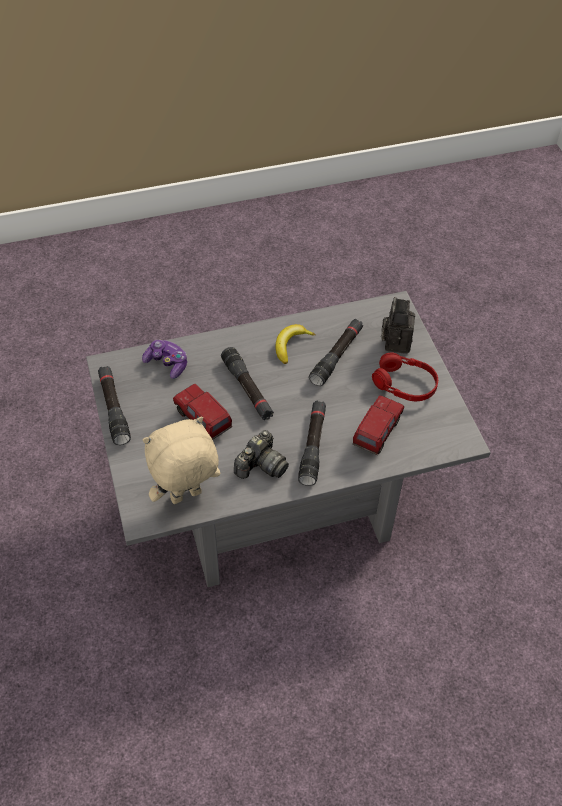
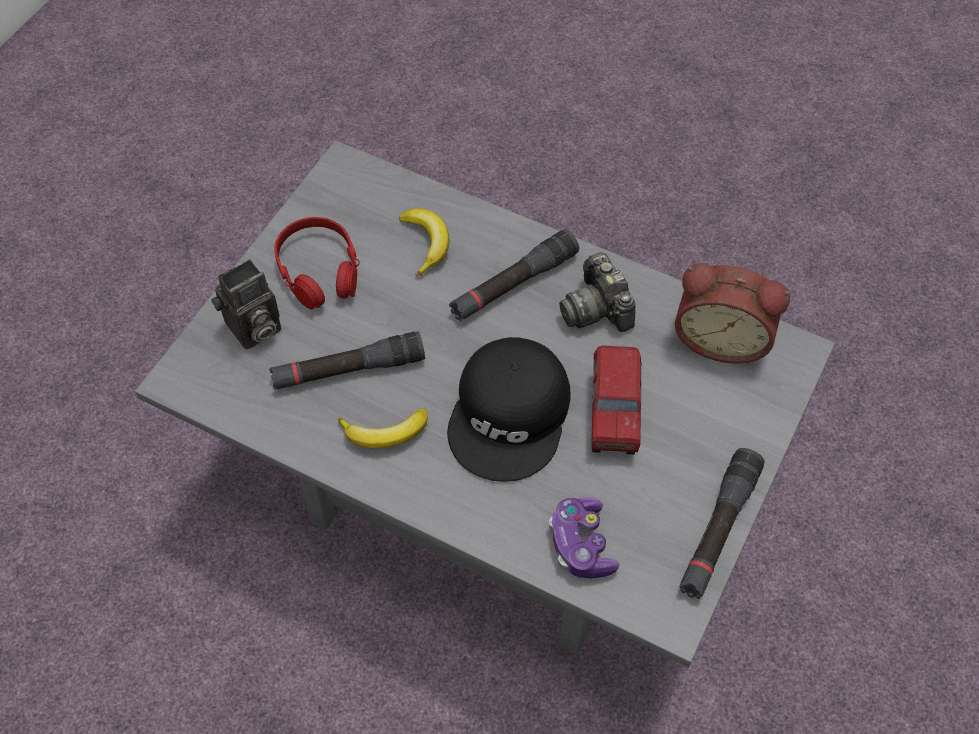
camera: 135 degrees left, 5 degrees up
beige plush toy [143,417,220,504] -> alarm clock [675,263,790,364]
black flashlight [221,347,274,420] -> black cap [447,337,570,482]
camera [234,430,289,479] -> camera turned 105 degrees counterclockwise [559,252,636,332]
toy truck [353,395,404,455] -> banana [399,208,449,276]

